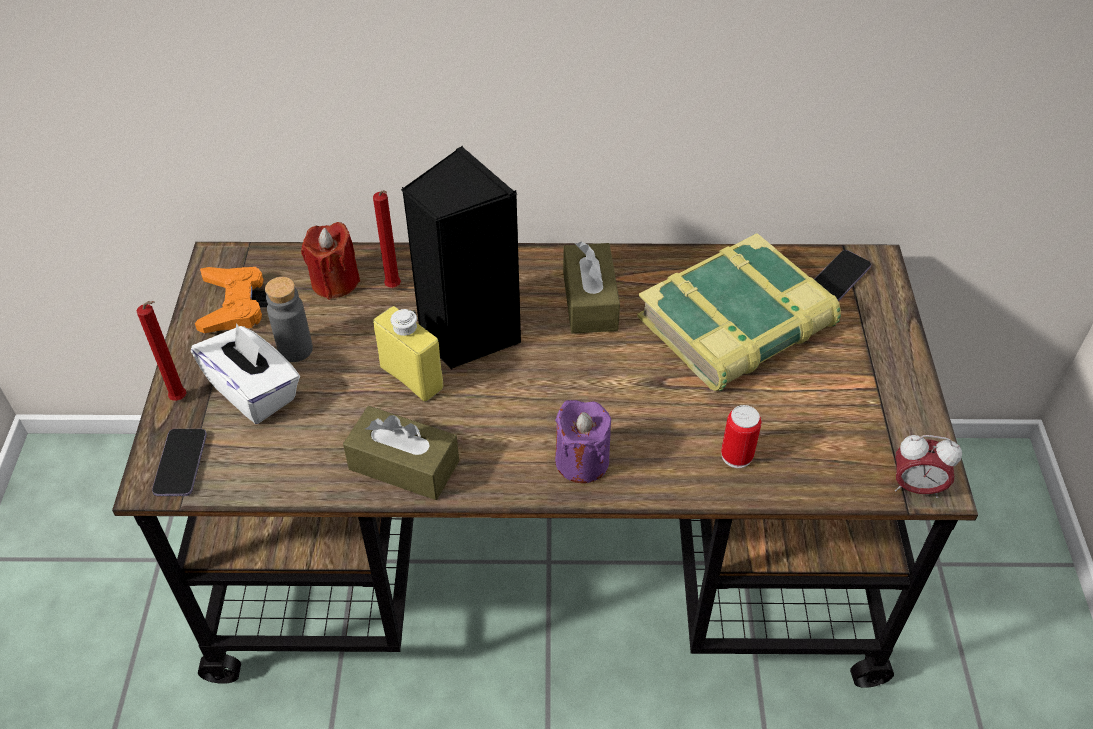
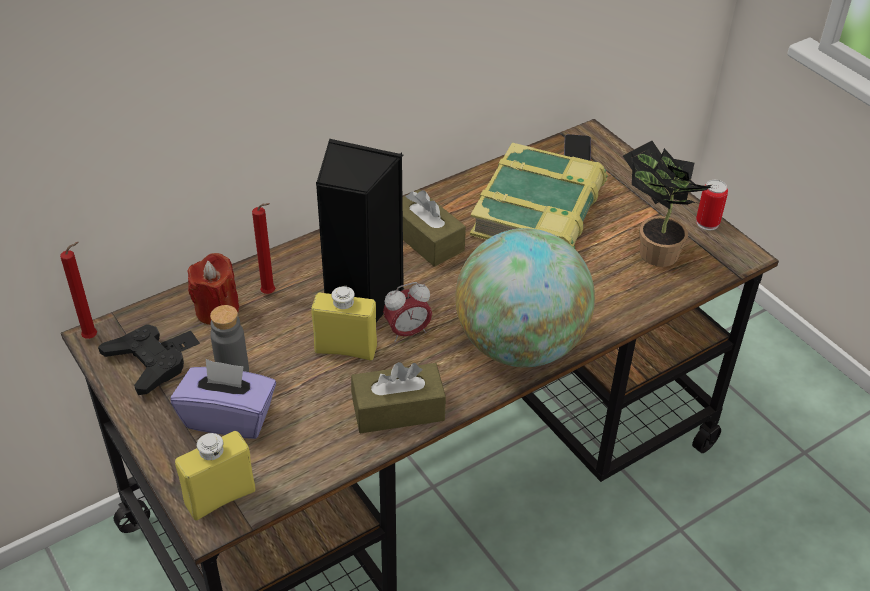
camera: 35 degrees left, 5 degrees down
red candle [136,301,186,401] -> red candle moved to [60,242,97,339]
phone [152,429,207,496] -> yellow bottle [175,430,255,521]
white tissue box [191,323,300,424] -> purple tissue box [170,359,276,439]
orange game controller [195,267,263,333] -> black game controller [98,324,184,395]
purple candle [555,400,611,483] -> globe [455,228,595,367]
can [721,405,762,468] -> can moved to [696,180,728,230]
alarm clock [895,435,962,498] -> alarm clock moved to [383,282,432,342]
none -> potted plant [623,141,712,267]

